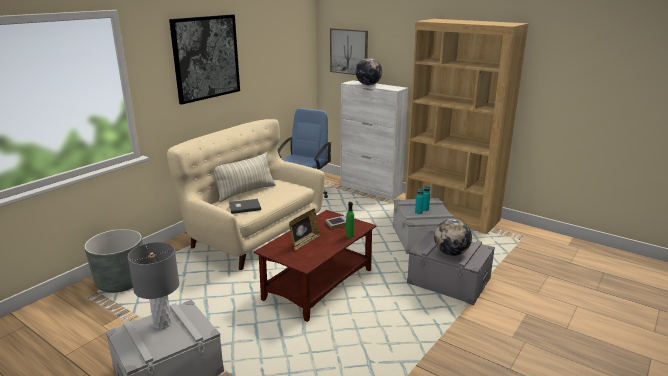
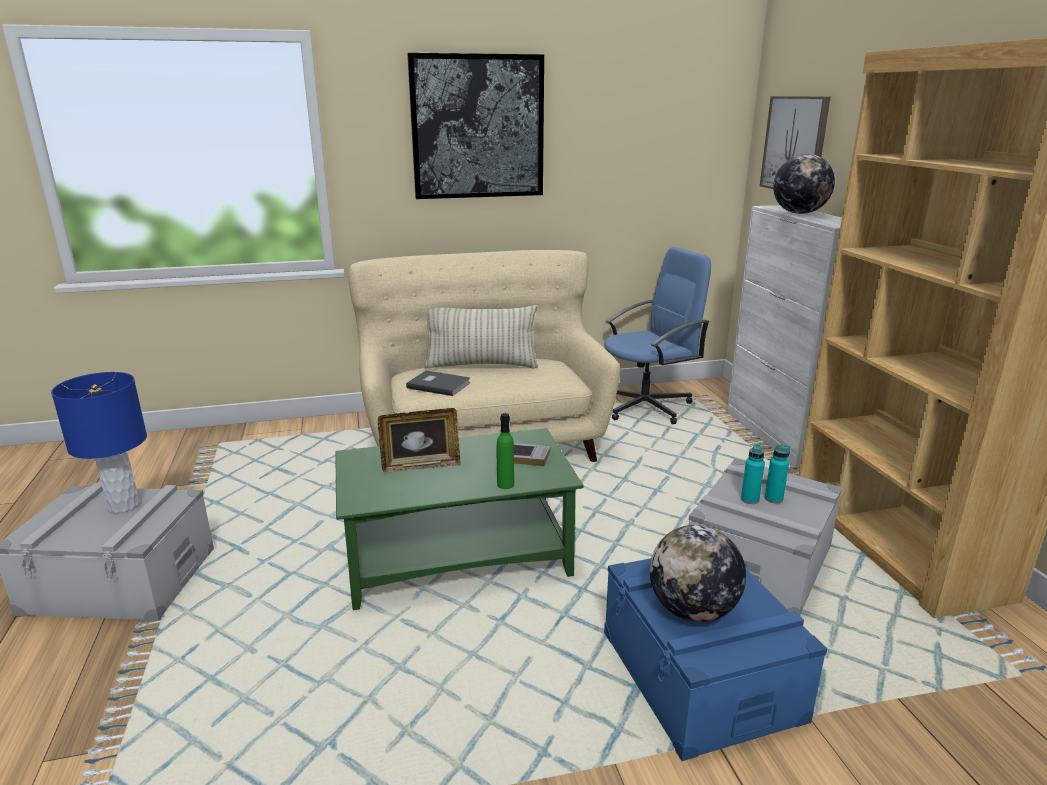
camera: 40 degrees right, 0 degrees up
grey planter [84,229,143,293] -> none
grey table lamp [128,242,179,329] -> blue table lamp [51,372,147,513]
brown coffee table [254,210,376,322] -> green coffee table [335,428,584,610]
grey storage box [407,230,495,305] -> blue storage box [604,558,827,761]

